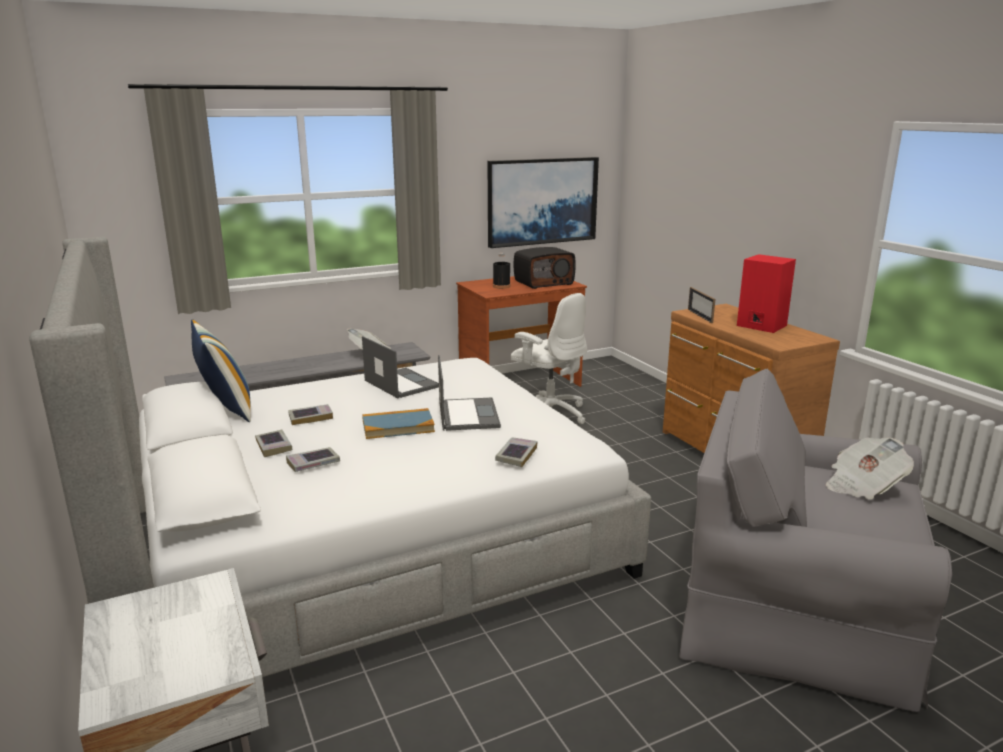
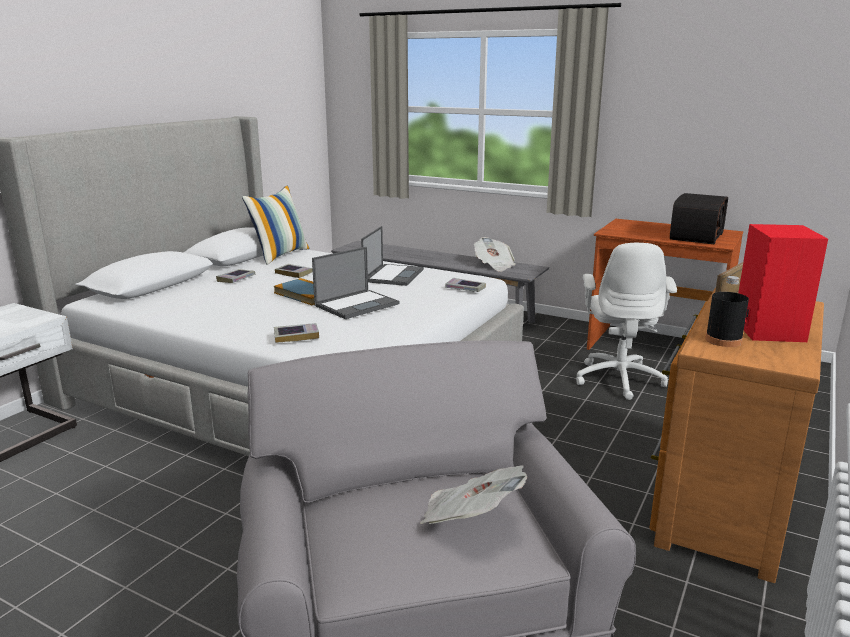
camera: 55 degrees right, 0 degrees up
book [286,447,340,472] -> book moved to [445,278,486,292]
picture [488,157,599,248] -> none
black bottle [493,253,510,289] -> black bottle moved to [705,276,749,347]
radio [514,247,576,289] -> radio turned 90 degrees counterclockwise [670,193,728,244]

